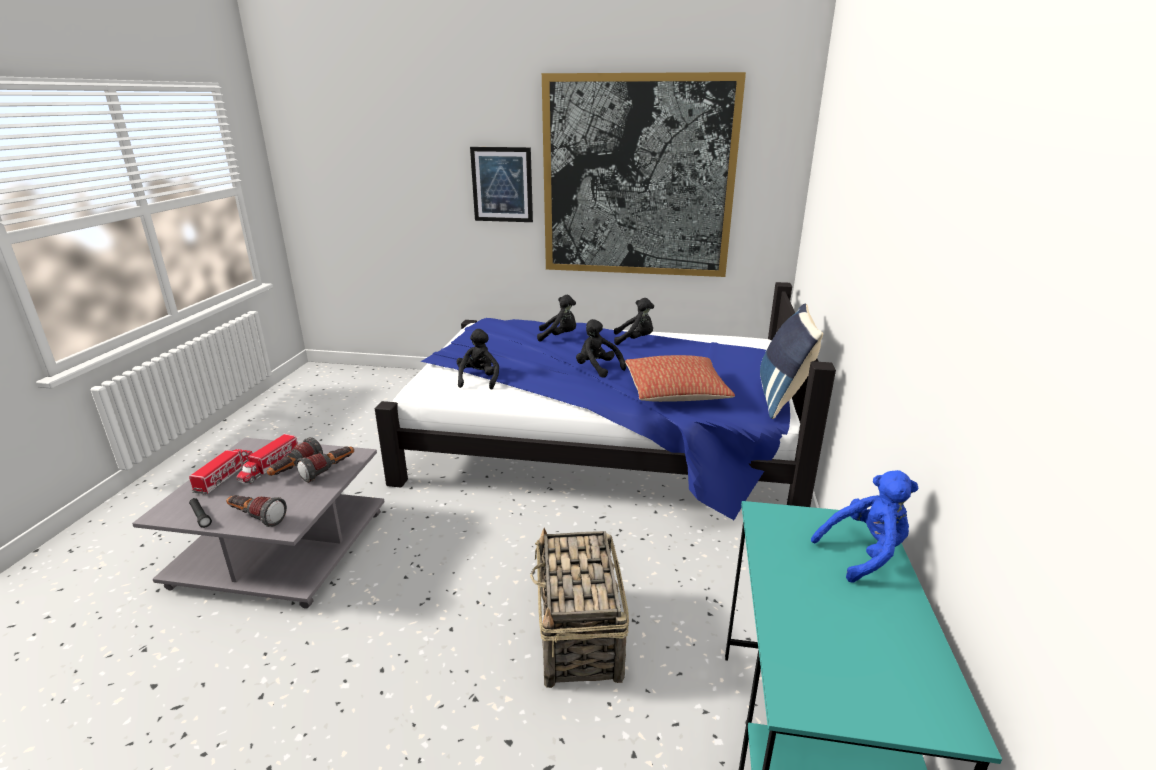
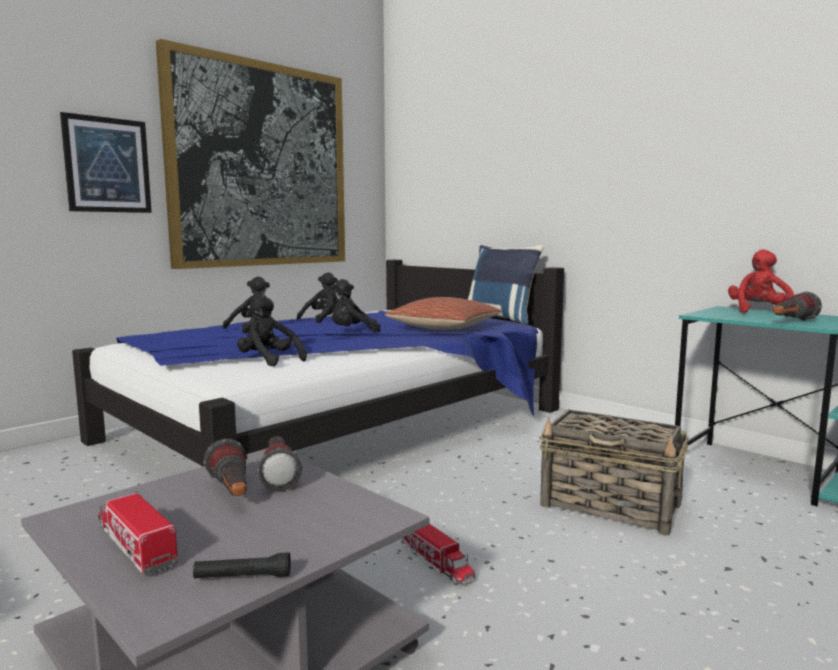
camera: 55 degrees left, 15 degrees down
flashlight [226,495,287,527] -> flashlight moved to [773,291,822,321]
toy truck [237,434,298,484] -> toy truck moved to [402,524,475,585]
blue plush toy [811,470,919,583] -> red plush toy [728,249,794,317]

